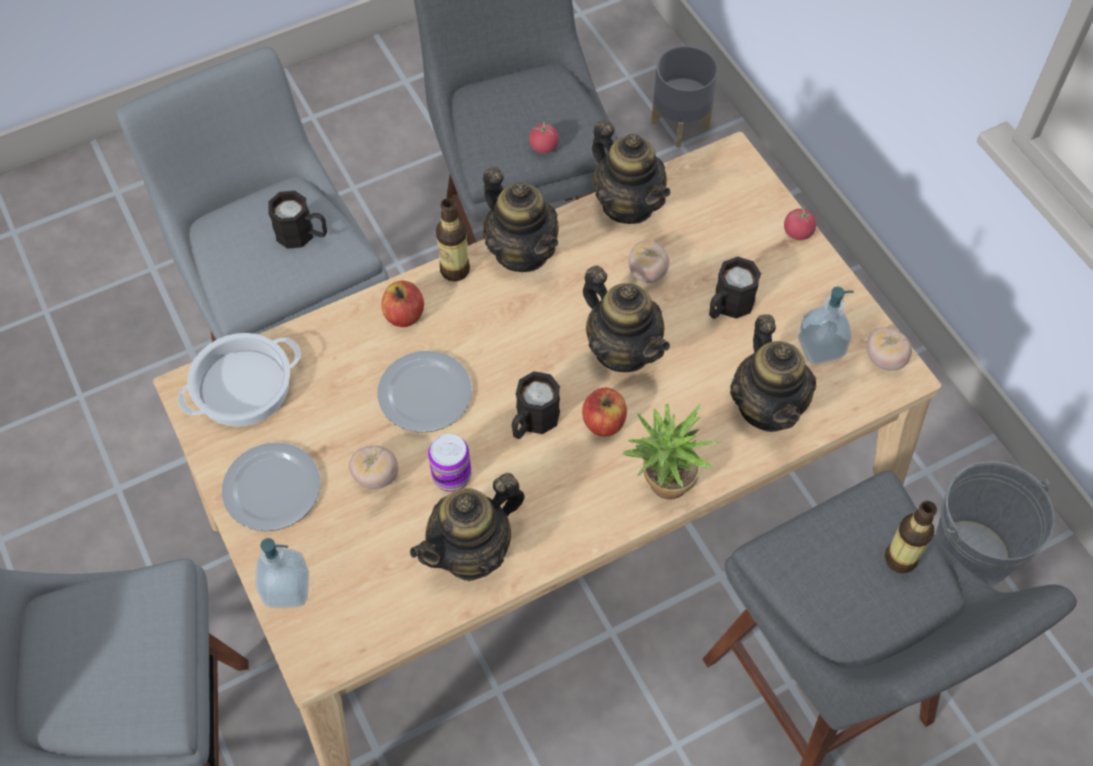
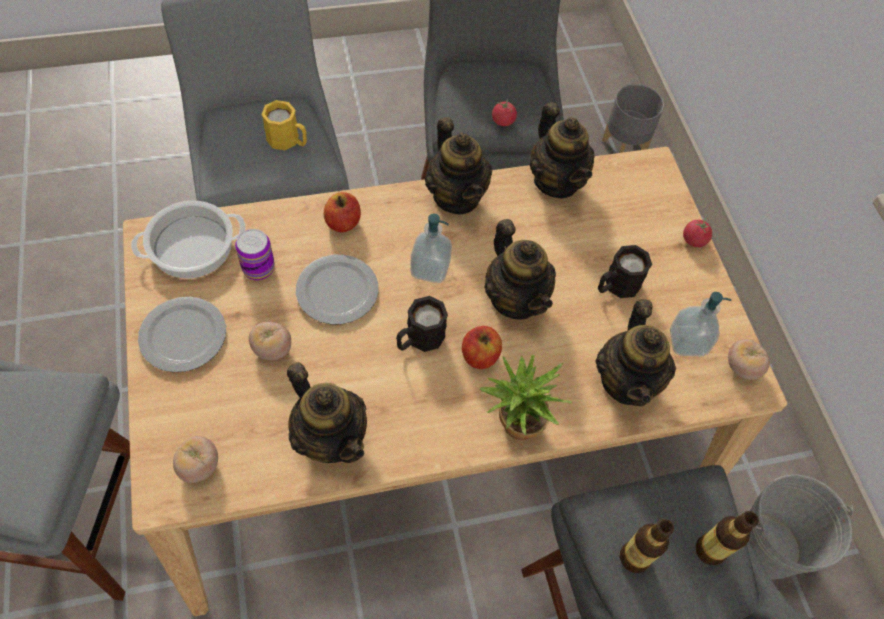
camera: 10 degrees right, 0 degrees up
soap dispenser [255,538,309,608] -> soap dispenser moved to [410,214,452,283]
black mug [268,191,327,249] -> yellow mug [261,100,307,150]
teapot [410,473,525,581] -> teapot turned 105 degrees counterclockwise [287,362,367,463]
can [428,434,471,492] -> can moved to [235,229,275,280]
bottle [436,198,470,281] -> bottle moved to [620,519,674,573]
tomato [628,241,669,283] -> tomato moved to [173,436,218,483]

